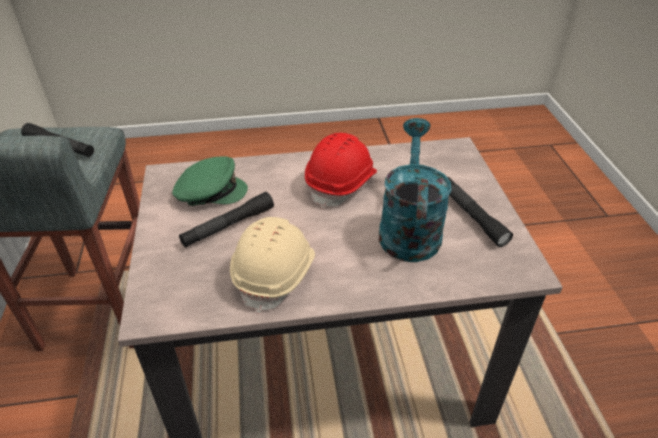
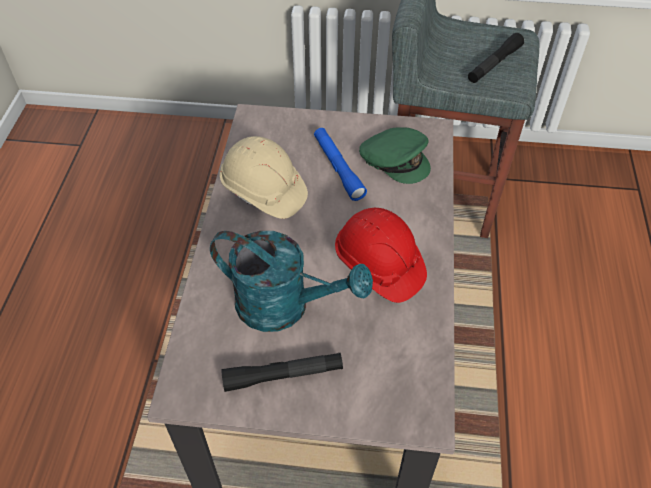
camera: 105 degrees right, 10 degrees up
green cap [172,156,248,206] -> green cap turned 60 degrees counterclockwise [359,127,431,184]
black flashlight [179,192,274,248] -> blue flashlight [314,128,367,201]

